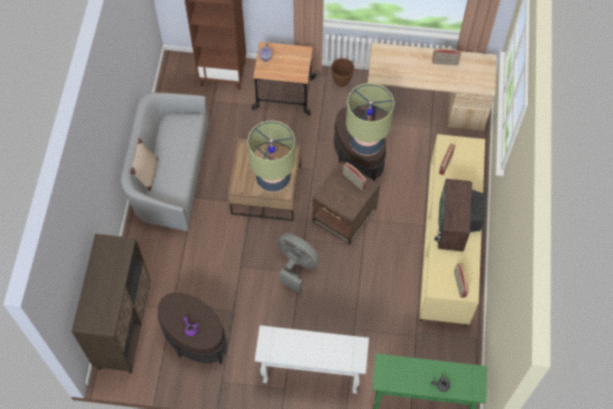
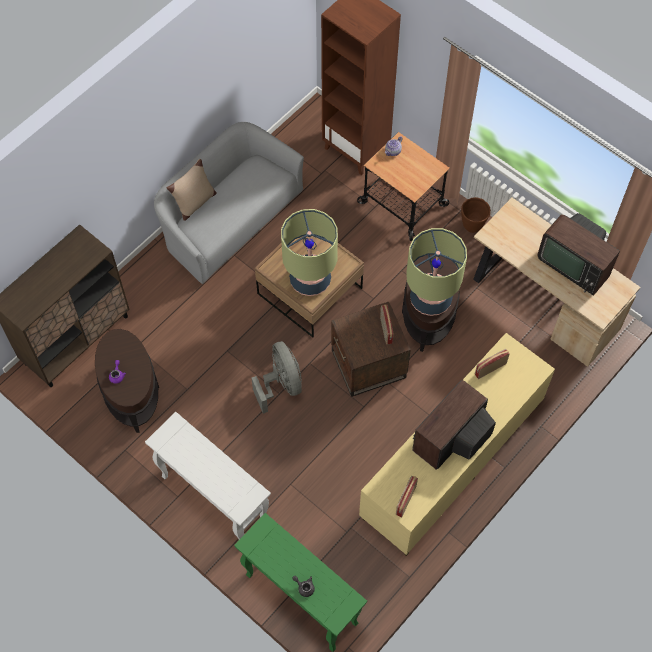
camera: 35 degrees right, 0 degrees up
radio [432,48,461,65] -> television [537,213,620,295]

